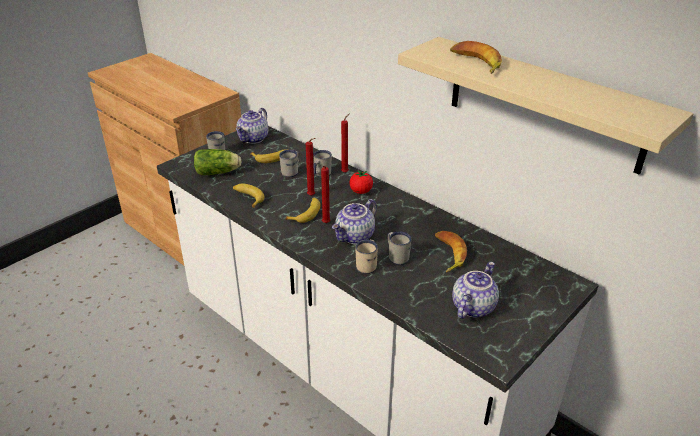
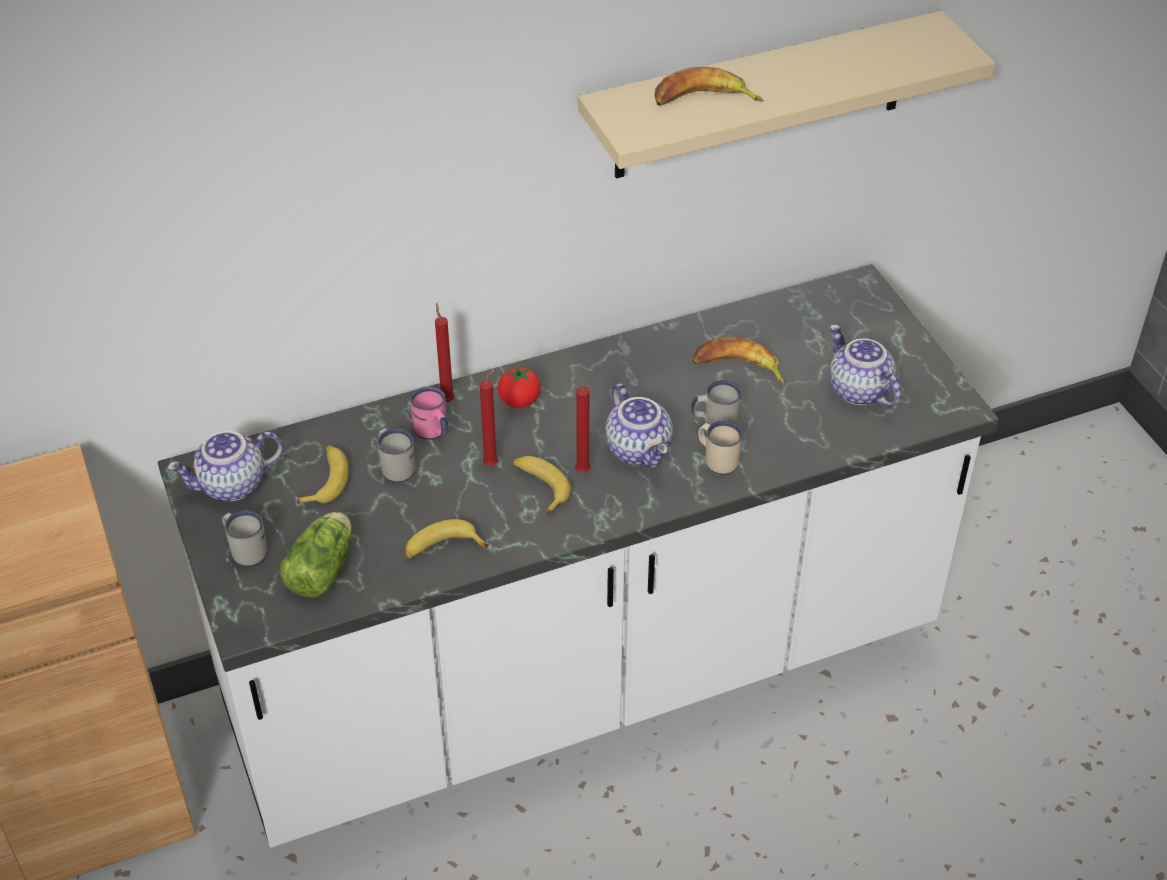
camera: 65 degrees left, 10 degrees up
teapot [236,108,268,144] -> teapot turned 105 degrees clockwise [167,431,283,501]
white mug [313,150,332,177] -> pink mug [410,386,448,440]

